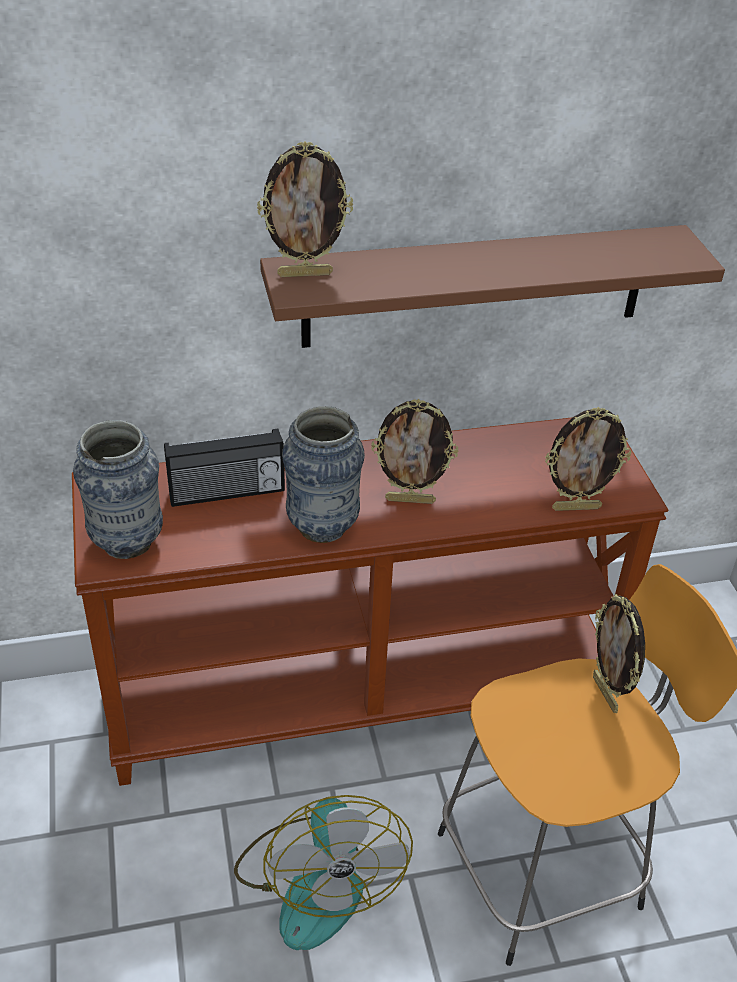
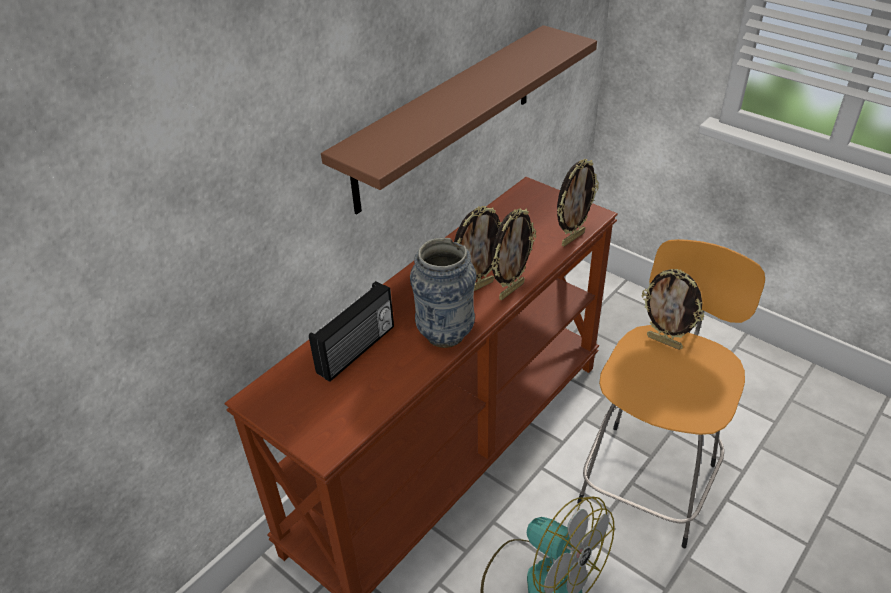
camera: 35 degrees left, 0 degrees up
vase [73,420,163,559] -> none
picture frame [257,141,353,277] -> picture frame moved to [491,208,536,300]

